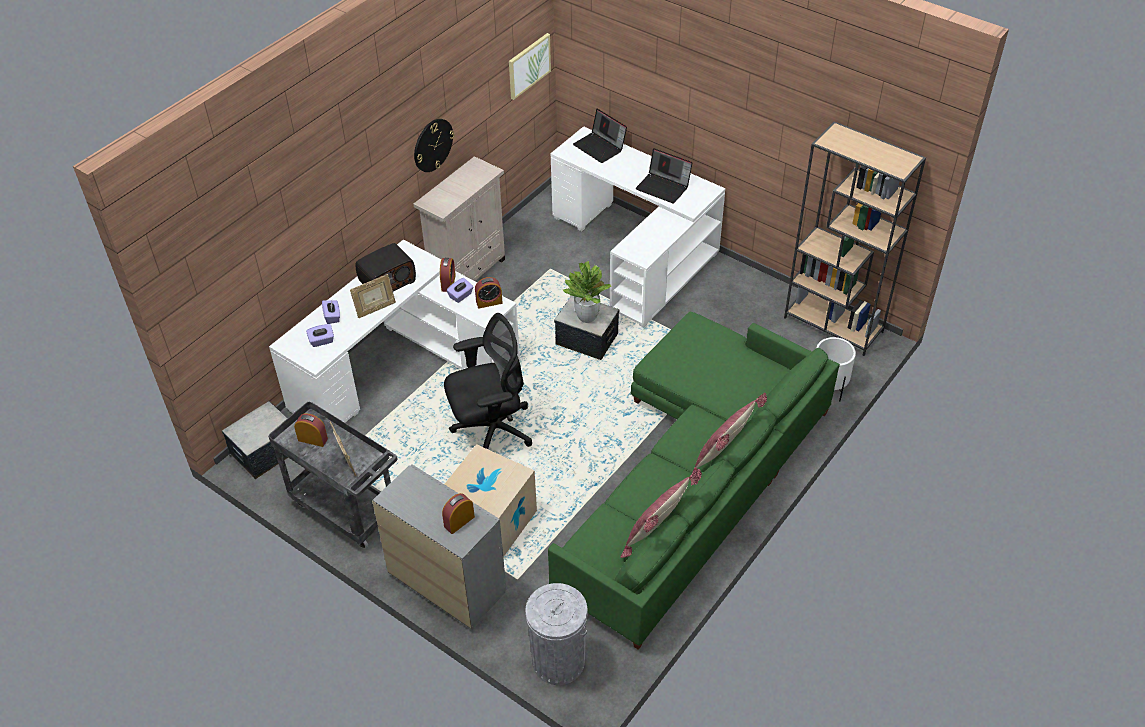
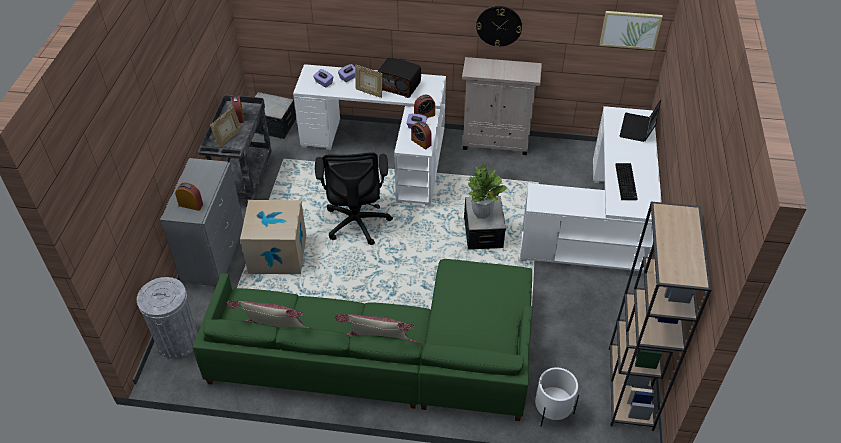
camera: 60 degrees right, 0 degrees up
black office chair [444,313,532,449] -> black office chair turned 45 degrees clockwise [315,152,393,245]
laptop [636,148,692,204] -> keyboard [616,163,637,200]

